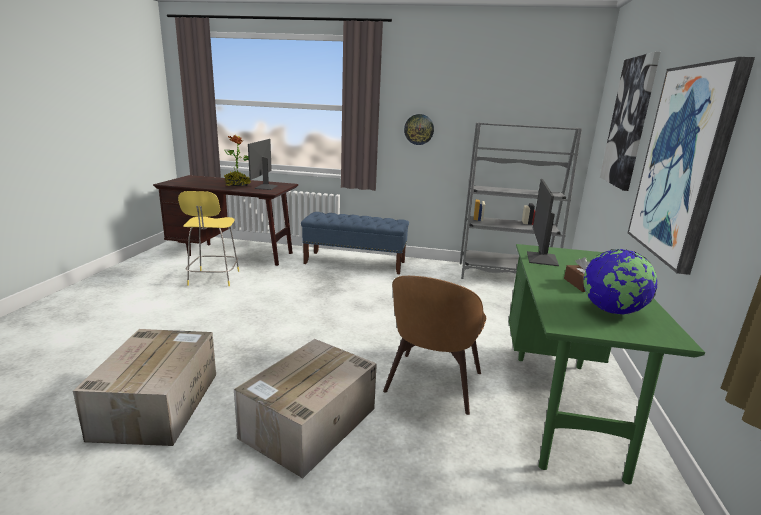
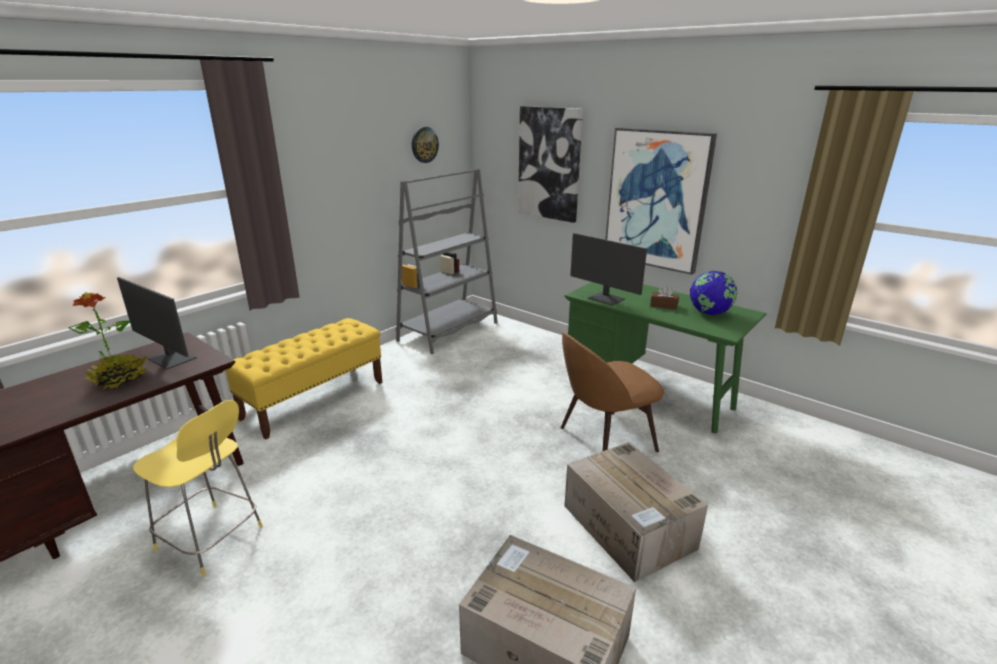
camera: 60 degrees left, 5 degrees up
blue bench [301,212,409,275] -> yellow bench [225,318,382,440]
brown chair [383,276,486,415] -> brown chair turned 105 degrees clockwise [561,332,664,452]
wall clock [404,114,434,145] -> wall clock moved to [412,127,439,163]

